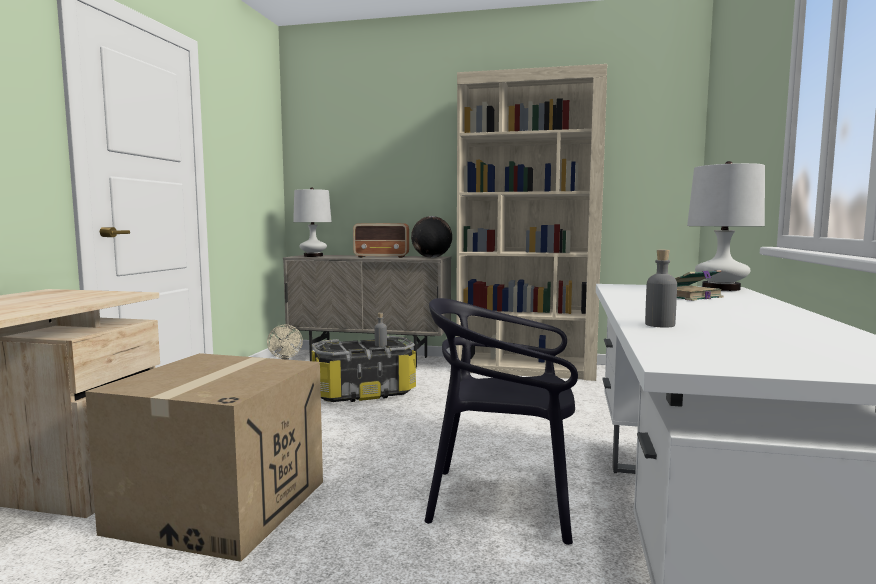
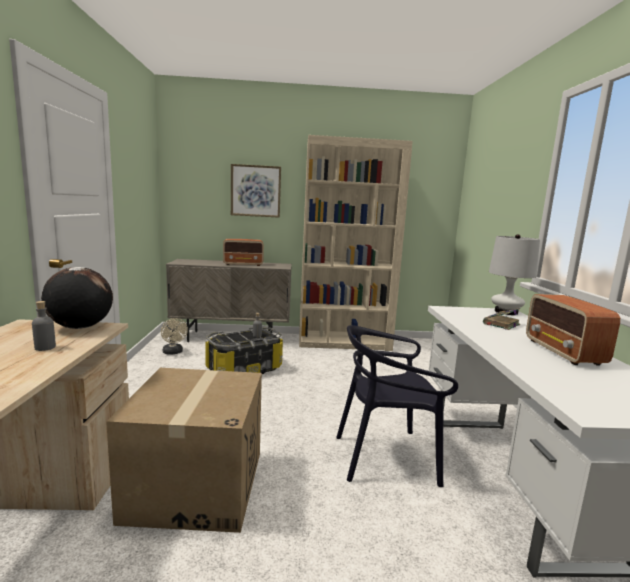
camera: 15 degrees left, 5 degrees up
white table lamp [293,187,332,257] -> none
globe [411,216,452,258] -> globe moved to [41,267,113,329]
grey bottle [645,250,677,328] -> grey bottle moved to [32,301,56,351]
none -> picture [231,164,281,218]
none -> radio [526,294,620,366]

